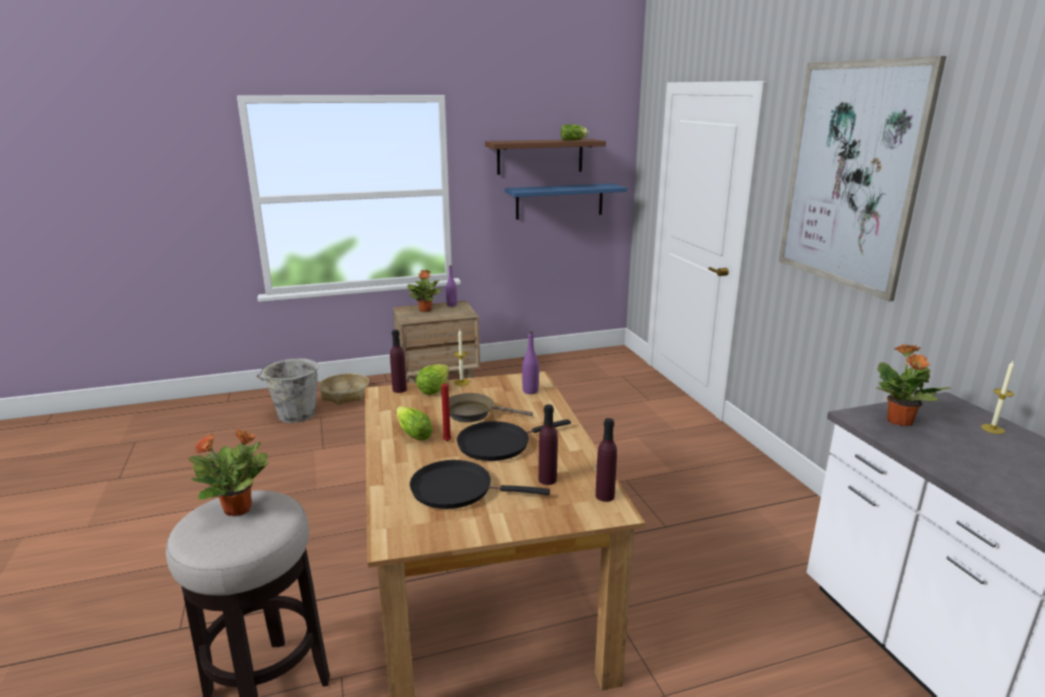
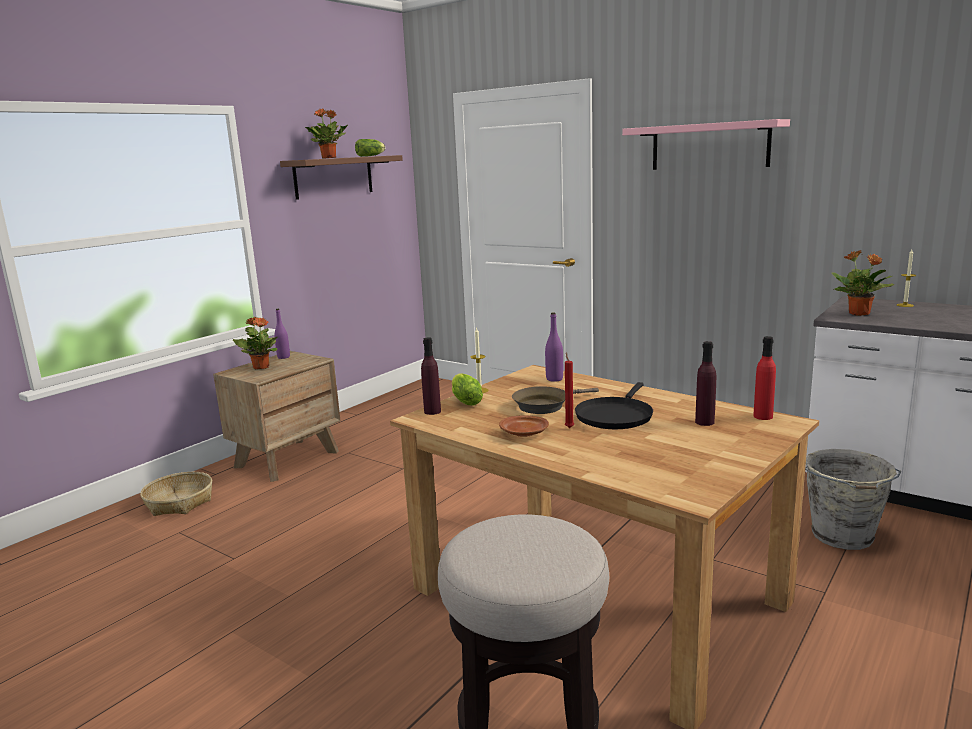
camera: 35 degrees left, 5 degrees down
potted plant [188,429,269,516] -> potted plant moved to [305,109,348,159]
grey bucket [256,358,319,423] -> grey bucket moved to [805,449,901,550]
lettuce [396,406,433,441] -> brown plate [499,415,549,437]
black frying pan [410,460,550,509] -> none
blue shelf [505,183,627,220] -> none
purple bottle [596,418,617,502] -> red bottle [753,336,776,420]
picture [779,56,946,302] -> pink shelf [622,119,790,170]

